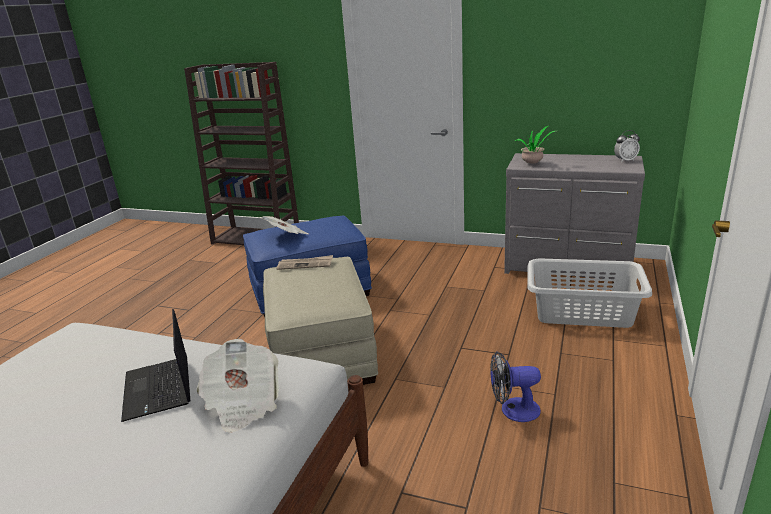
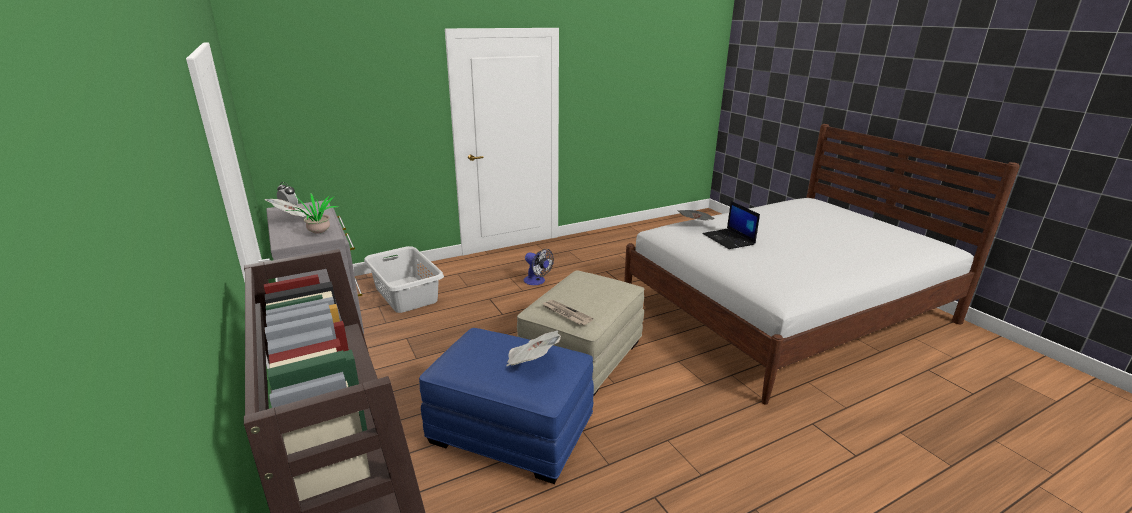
camera: 140 degrees left, 0 degrees up
laptop [121,309,190,422] -> laptop turned 135 degrees clockwise [702,201,760,249]
none -> newspaper [264,199,311,217]

